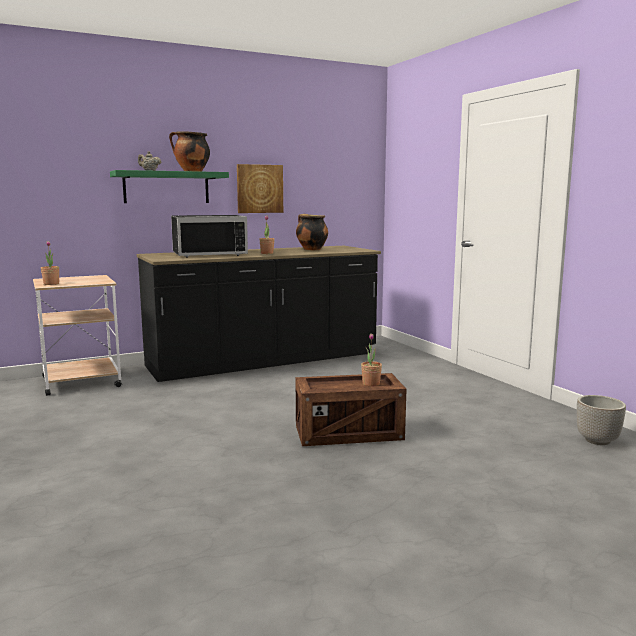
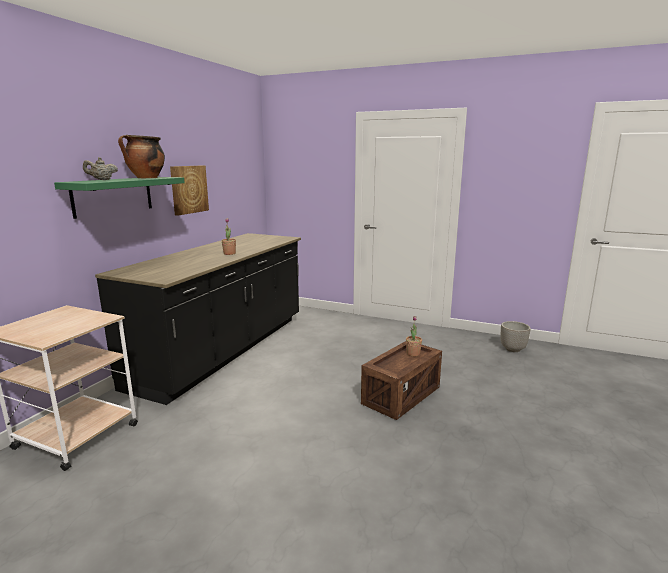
camera: 40 degrees left, 5 degrees up
potted plant [41,241,59,285] -> none
black microwave [171,215,248,258] -> none
cooking pot [296,214,328,250] -> none

